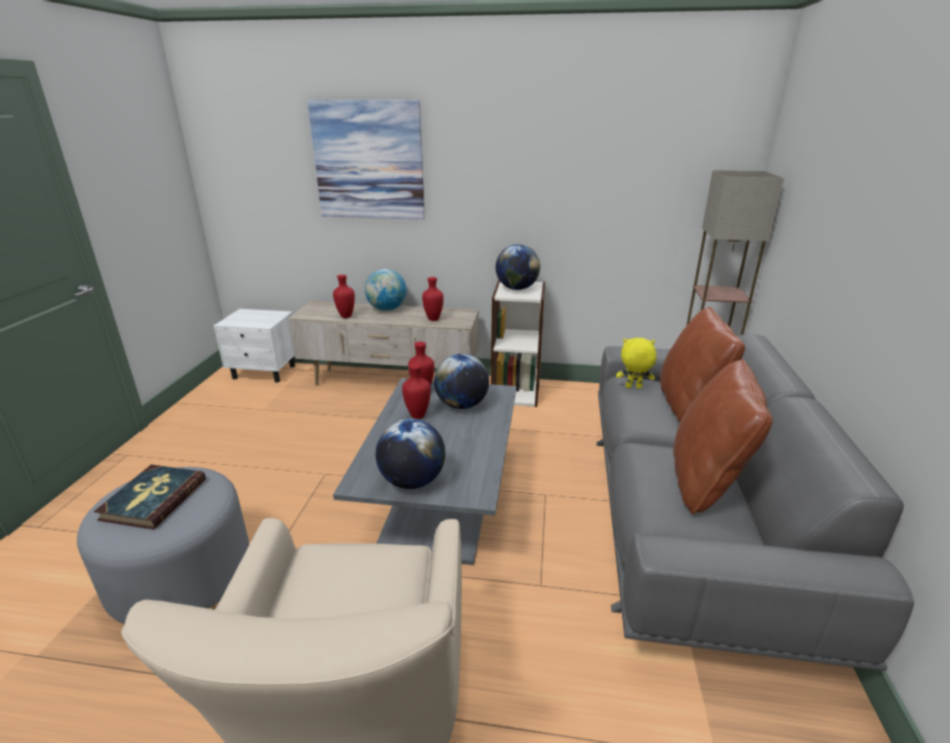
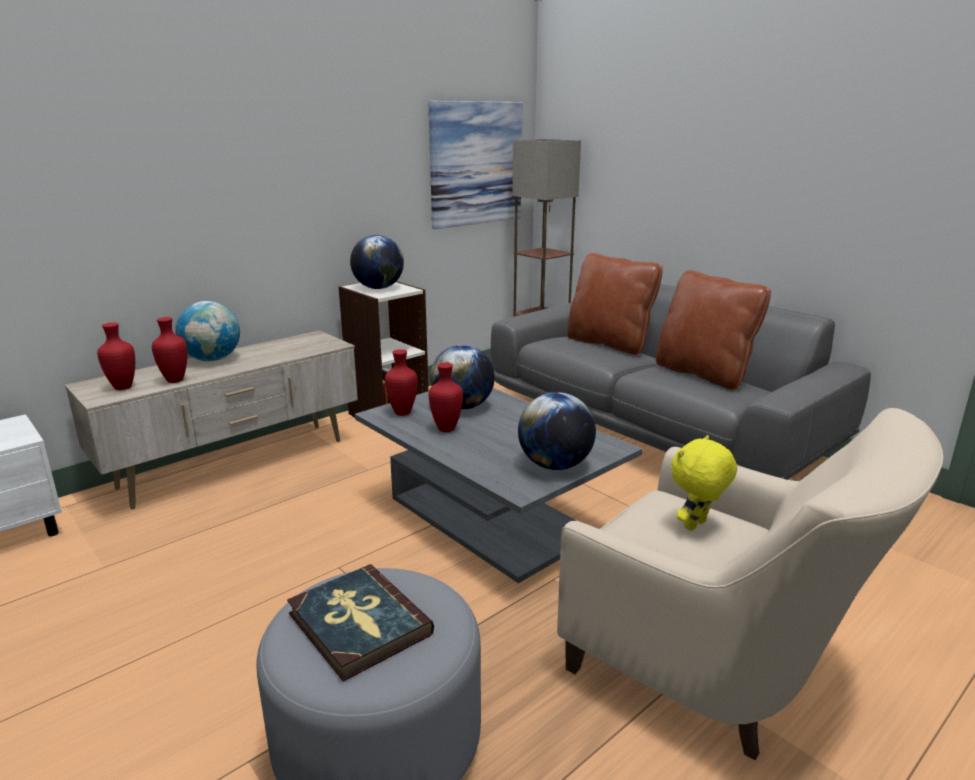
camera: 50 degrees left, 5 degrees down
picture [307,100,425,220] -> picture moved to [428,101,523,229]
red vase [422,277,444,321] -> red vase moved to [97,323,135,390]
yellow plush toy [616,338,657,389] -> yellow plush toy moved to [671,435,737,531]

